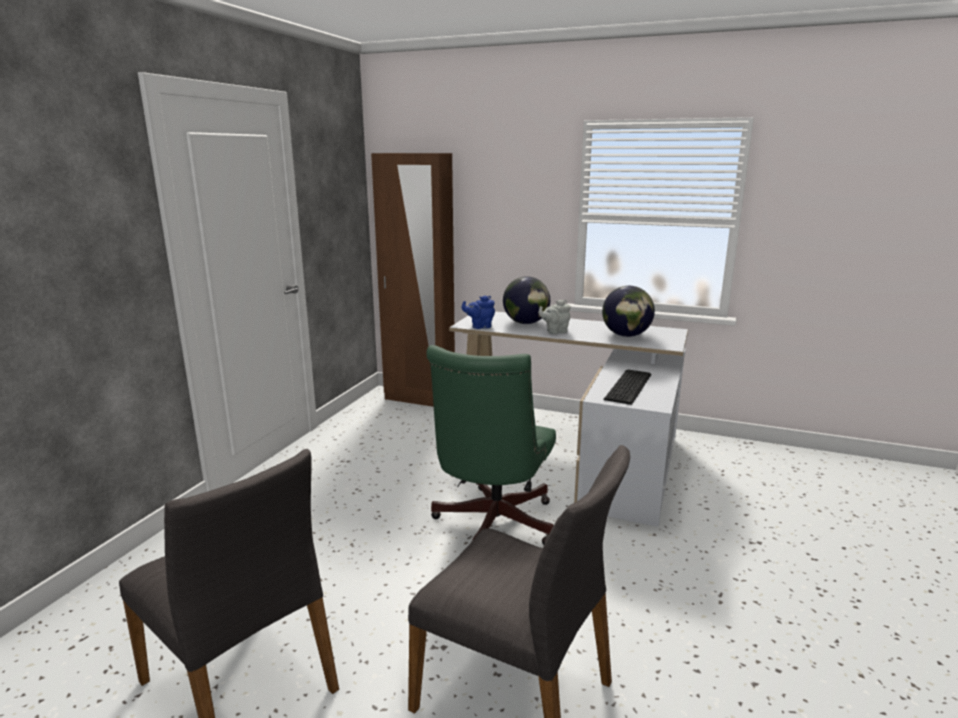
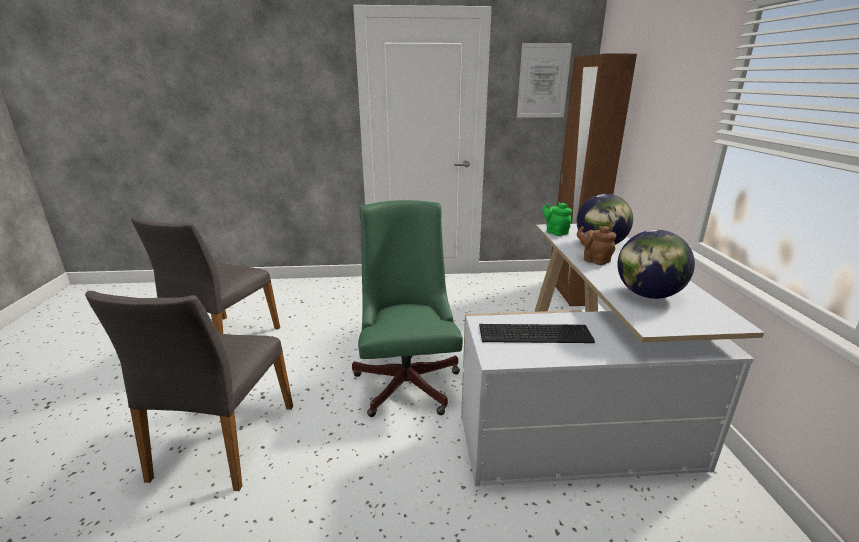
camera: 65 degrees right, 5 degrees up
green office chair [426,345,556,545] -> green office chair turned 90 degrees clockwise [352,200,463,417]
blue teapot [462,296,495,329] -> green teapot [542,202,572,236]
grey teapot [539,300,571,334] -> brown teapot [577,226,616,265]
none -> picture [517,43,572,118]

